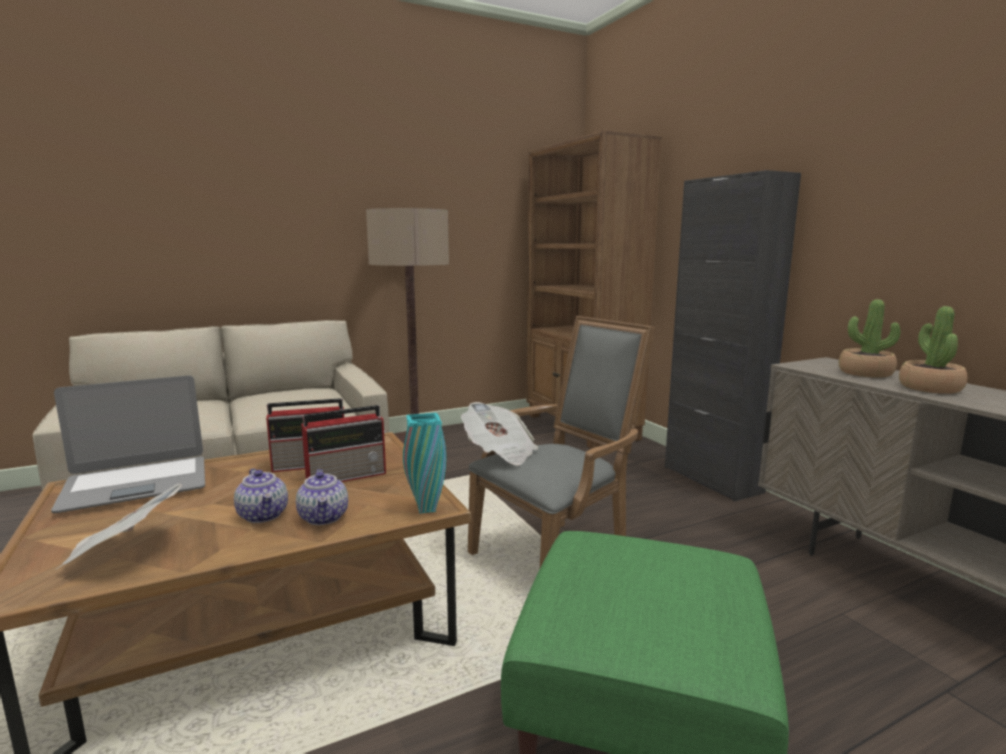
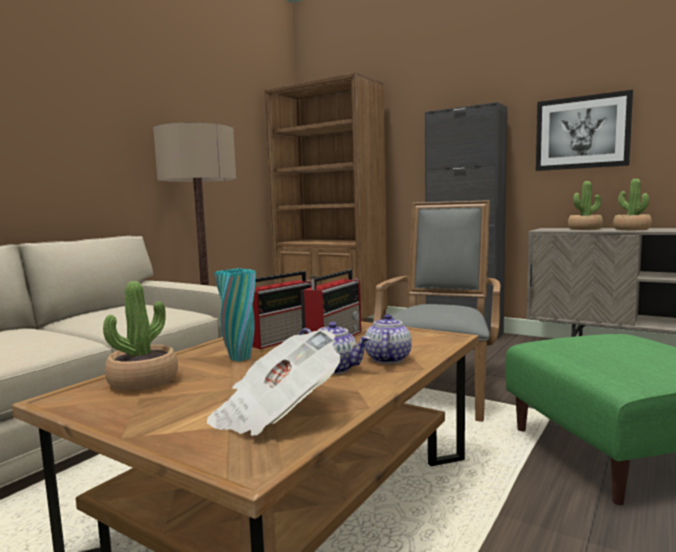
camera: 30 degrees left, 5 degrees down
laptop [51,375,205,513] -> potted plant [103,281,178,391]
teapot [296,469,348,525] -> teapot turned 120 degrees counterclockwise [365,314,412,364]
turquoise vase [403,413,446,514] -> turquoise vase moved to [214,268,256,362]
newspaper [461,402,538,466] -> none
none -> picture [536,90,633,171]

